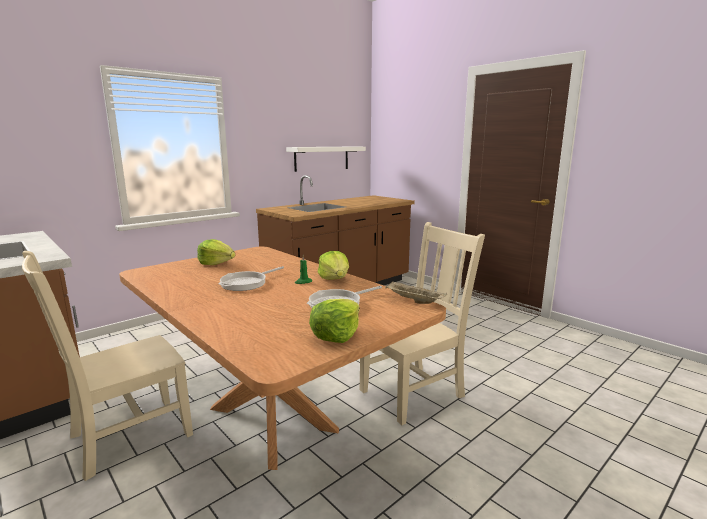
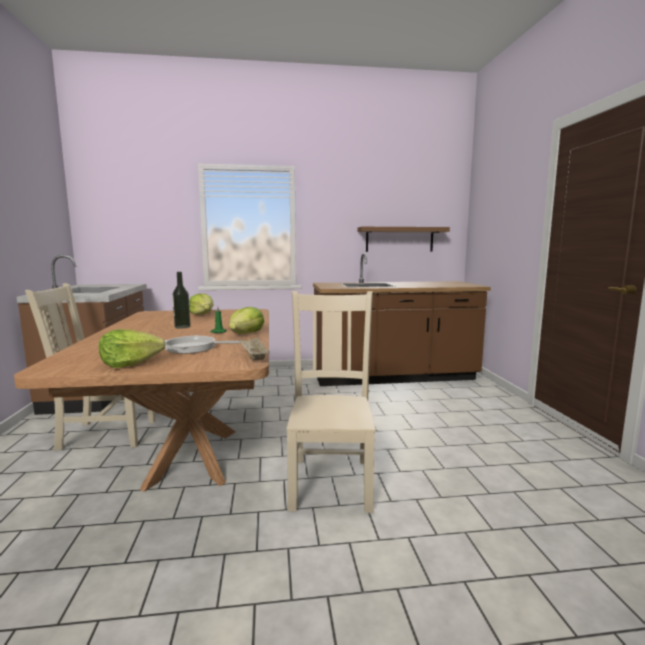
camera: 35 degrees right, 5 degrees down
frying pan [218,266,284,291] -> bottle [173,272,191,328]
white shelf [286,147,366,172] -> brown shelf [358,227,450,252]
beige chair [360,222,485,425] -> beige chair turned 90 degrees counterclockwise [287,291,376,513]

